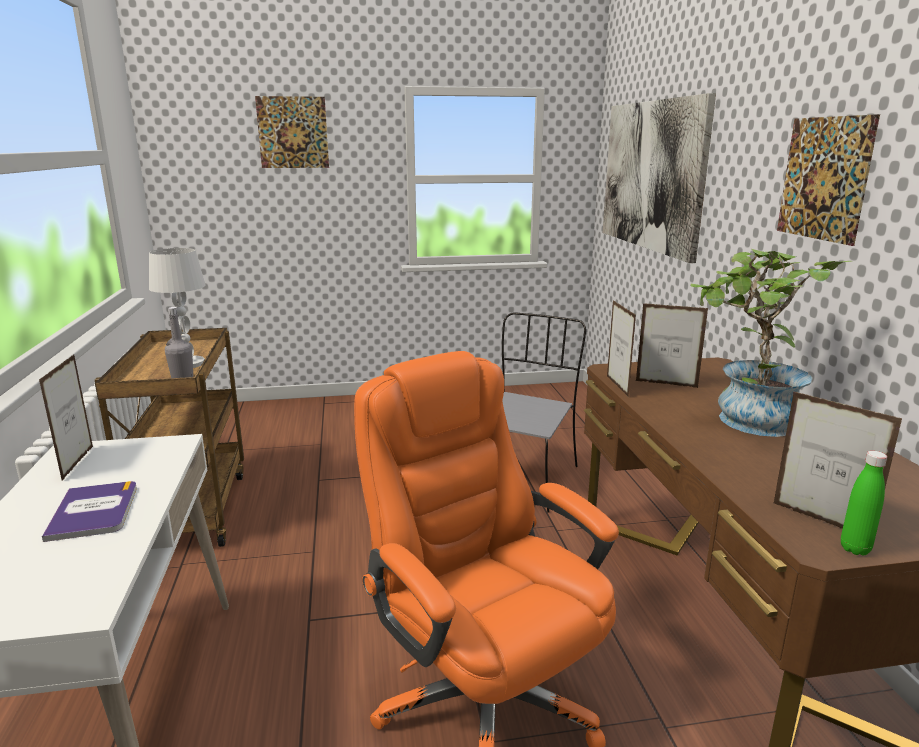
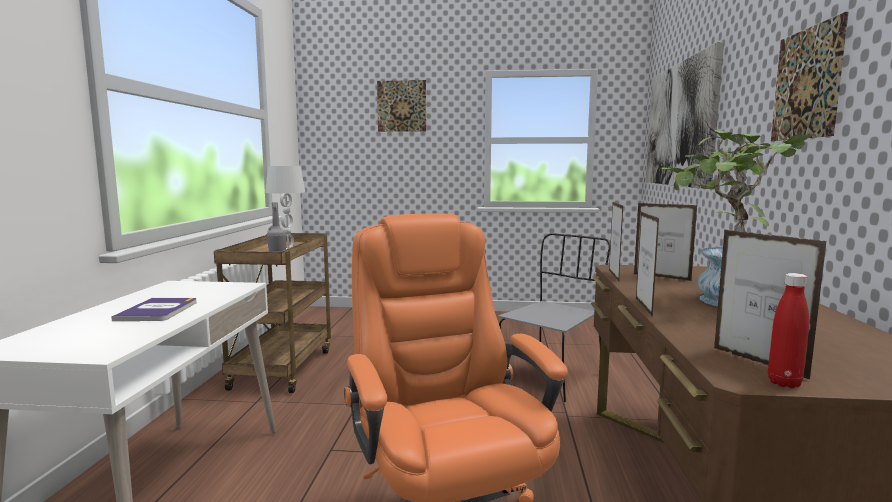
camera: 15 degrees right, 10 degrees down
picture frame [39,355,93,480] -> picture frame moved to [636,212,659,317]
green bottle [841,451,887,555] -> red bottle [768,273,809,388]

